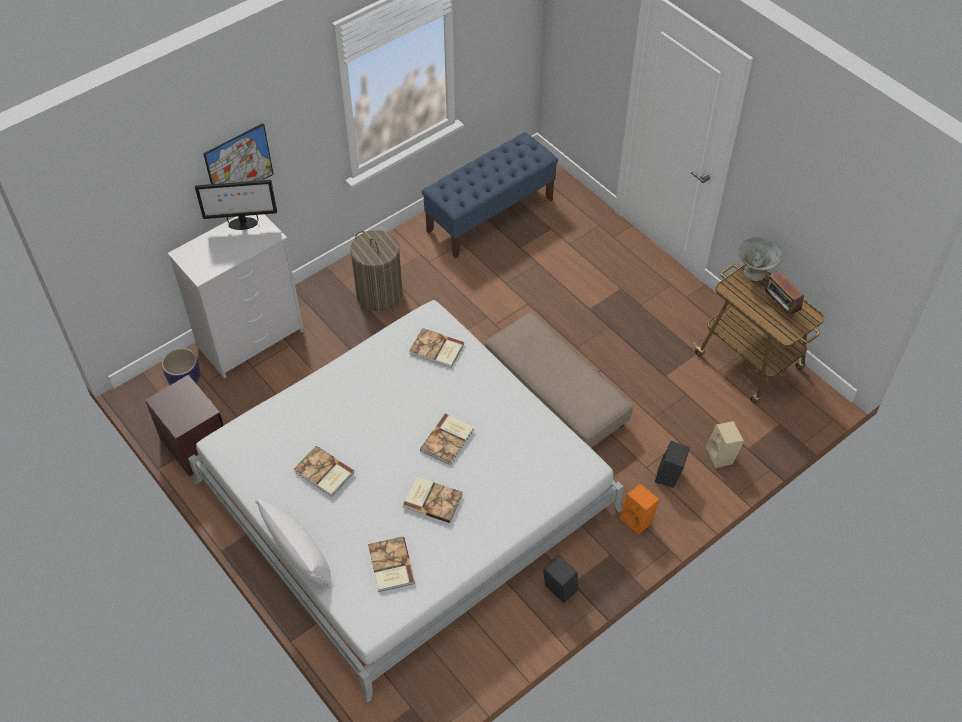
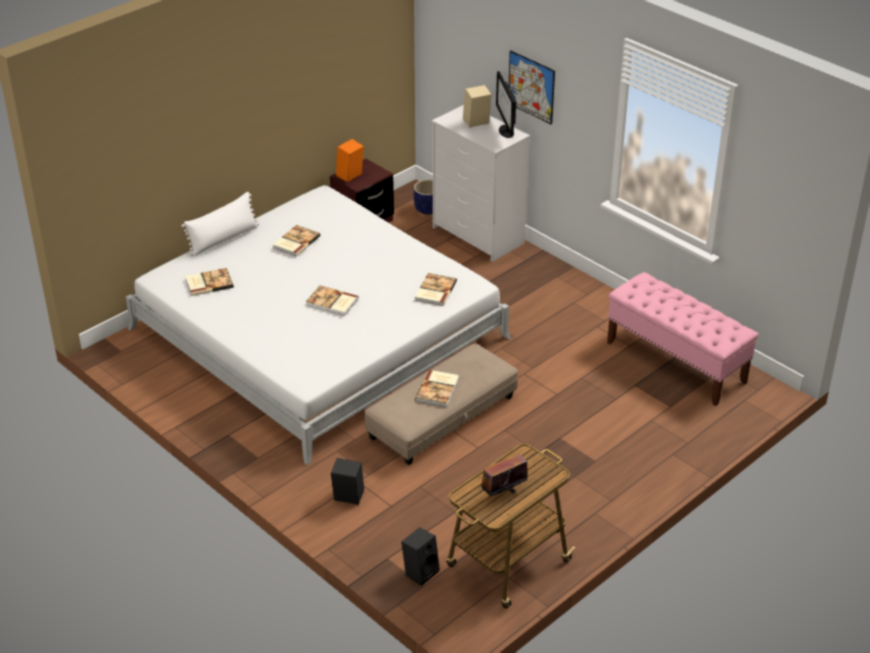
camera: 85 degrees right, 15 degrees down
laundry basket [350,230,403,311] -> none
book [403,477,463,523] -> book moved to [415,370,459,407]
blue bench [422,132,558,258] -> pink bench [607,272,759,406]
black speaker [543,555,579,603] -> black speaker moved to [401,527,440,586]
orange speaker [619,483,660,535] -> orange speaker moved to [336,139,364,182]
beige speaker [706,421,744,469] -> beige speaker moved to [463,85,492,128]
grey bowl [737,237,782,281] -> none

